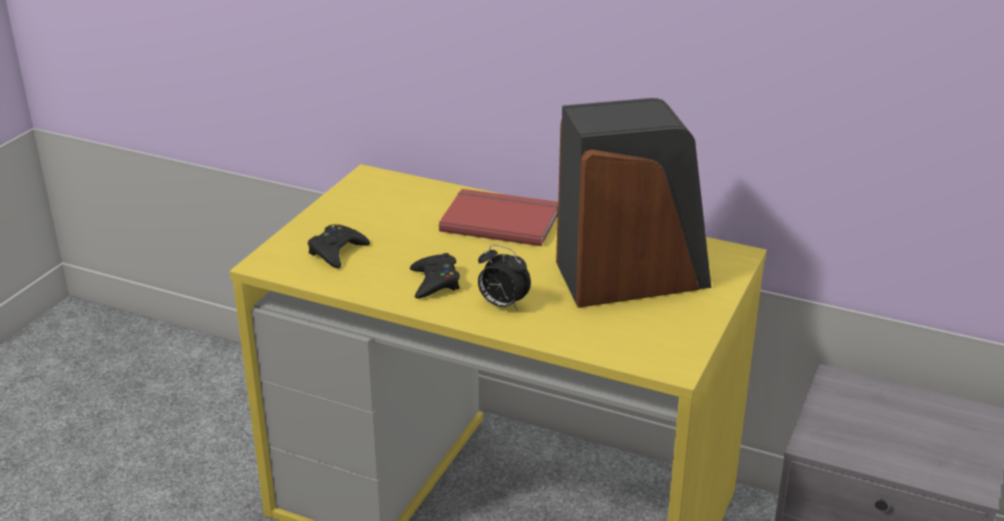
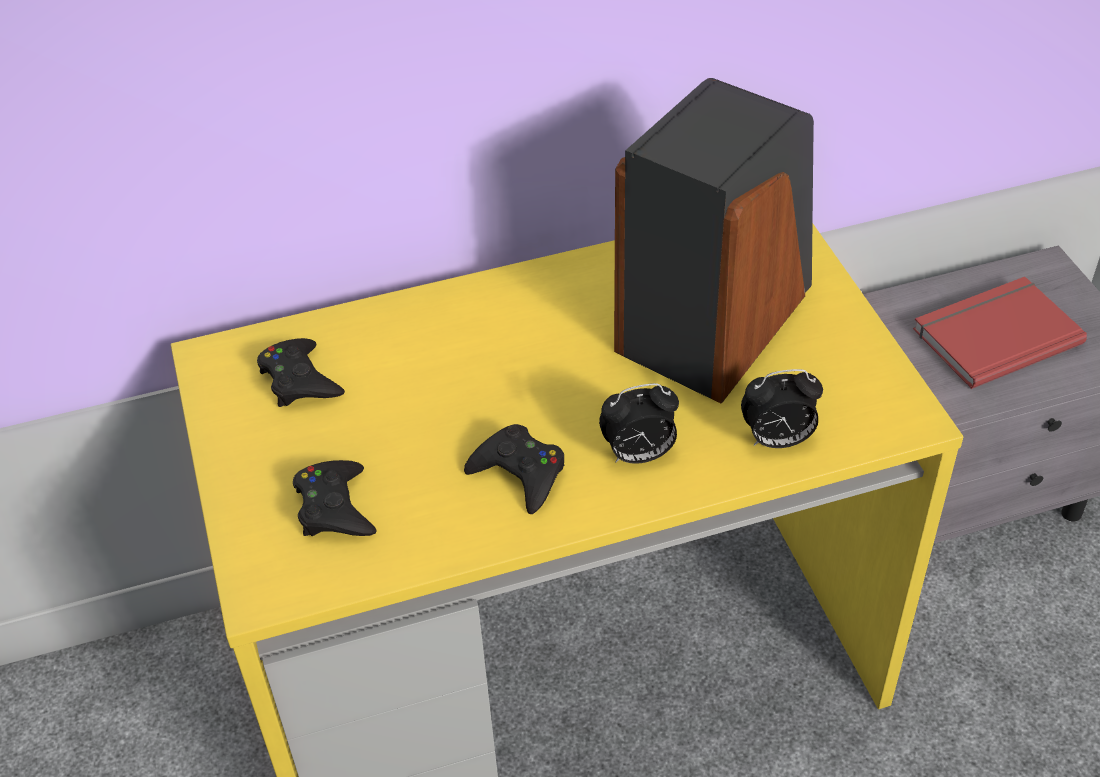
camera: 40 degrees left, 15 degrees up
red book [439,189,558,246] -> red book moved to [913,277,1087,389]
none -> black game controller [257,338,345,407]
none -> alarm clock [741,369,823,448]

